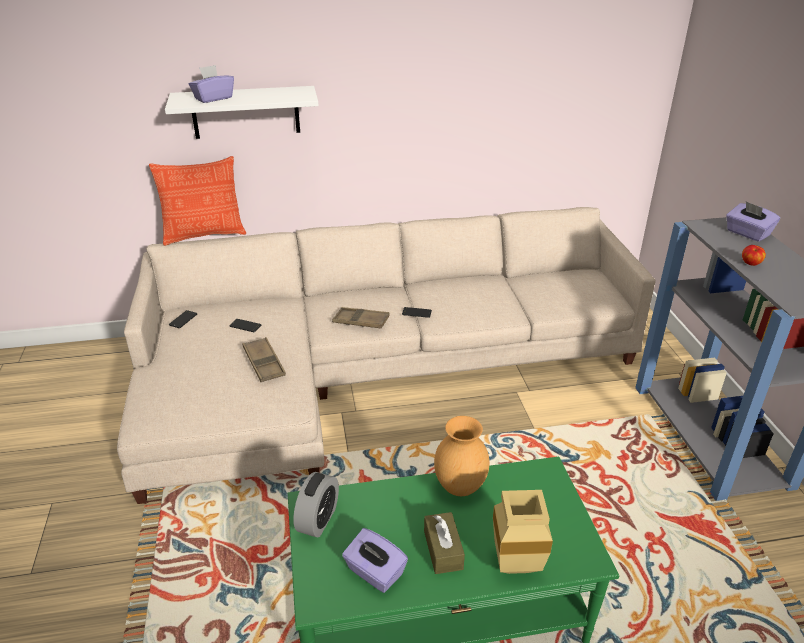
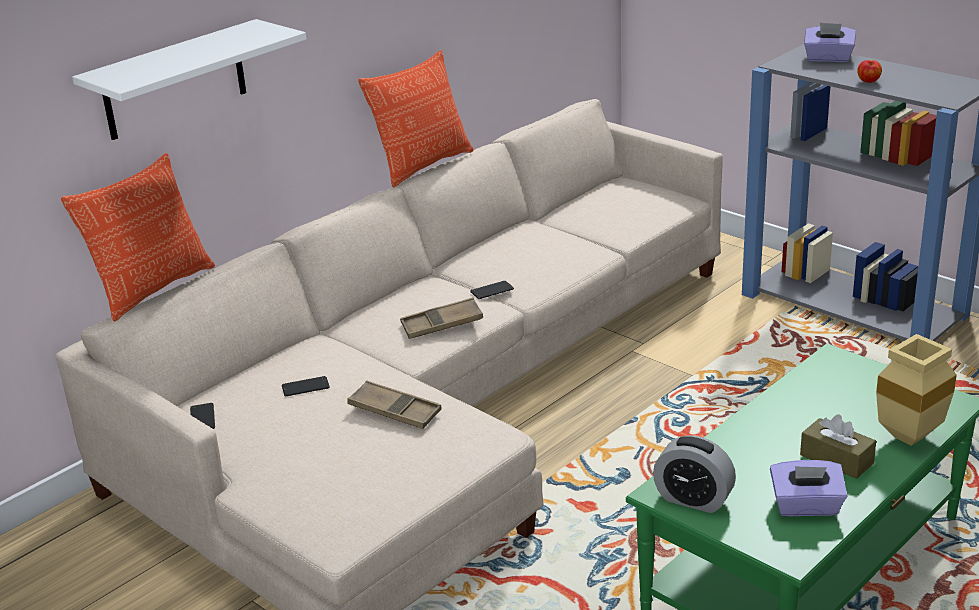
camera: 35 degrees left, 5 degrees down
purple tissue box [189,65,234,103] -> none
alarm clock [293,472,339,538] -> alarm clock turned 135 degrees clockwise [653,435,736,513]
brown vase [434,416,490,496] -> none
none -> orange pillow [358,50,474,188]

